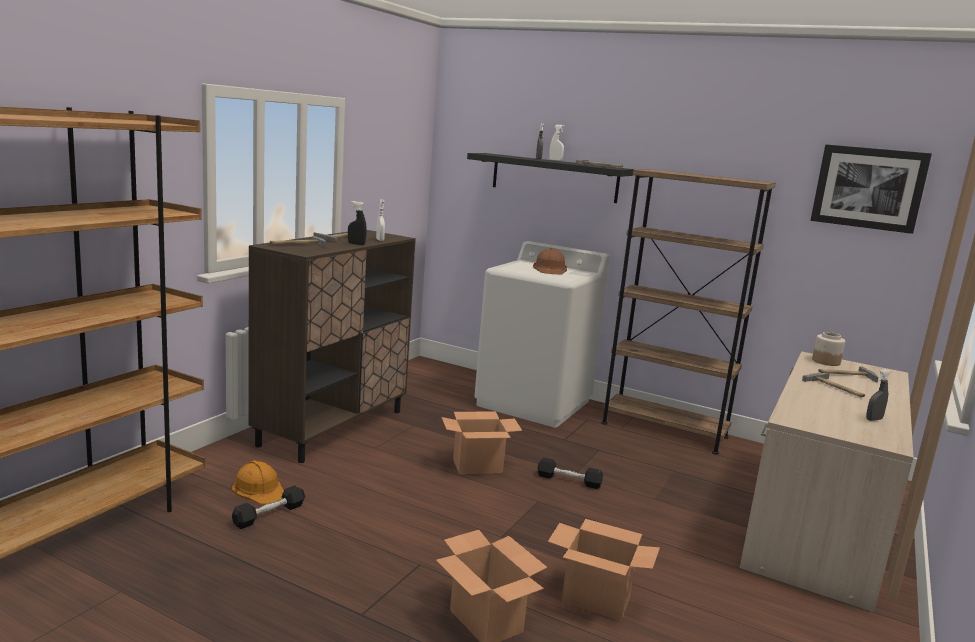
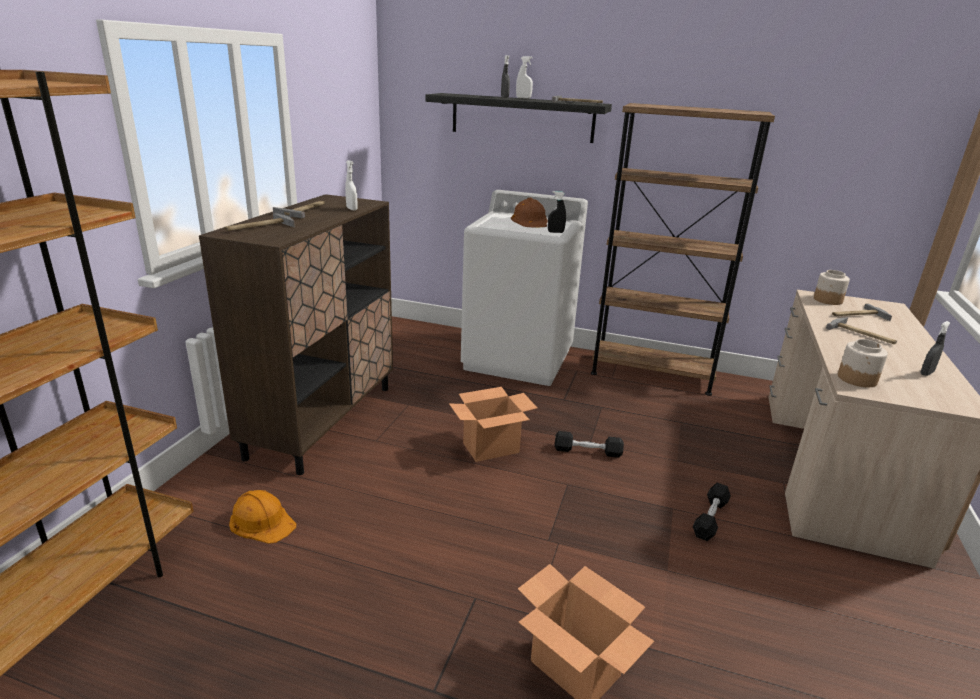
camera: 10 degrees left, 10 degrees up
black dumbbell [232,485,305,529] -> black dumbbell moved to [693,483,731,541]
black spray bottle [348,201,367,245] -> black spray bottle moved to [548,191,566,233]
cardboard box [548,519,660,621] -> none
picture [810,144,932,234] -> none
none -> jar [838,339,888,387]

